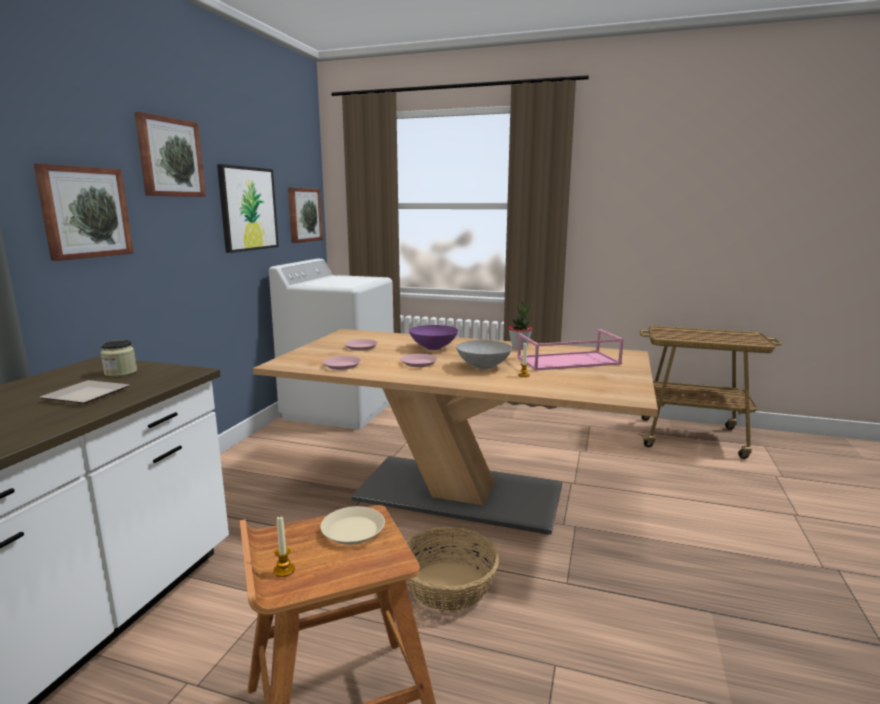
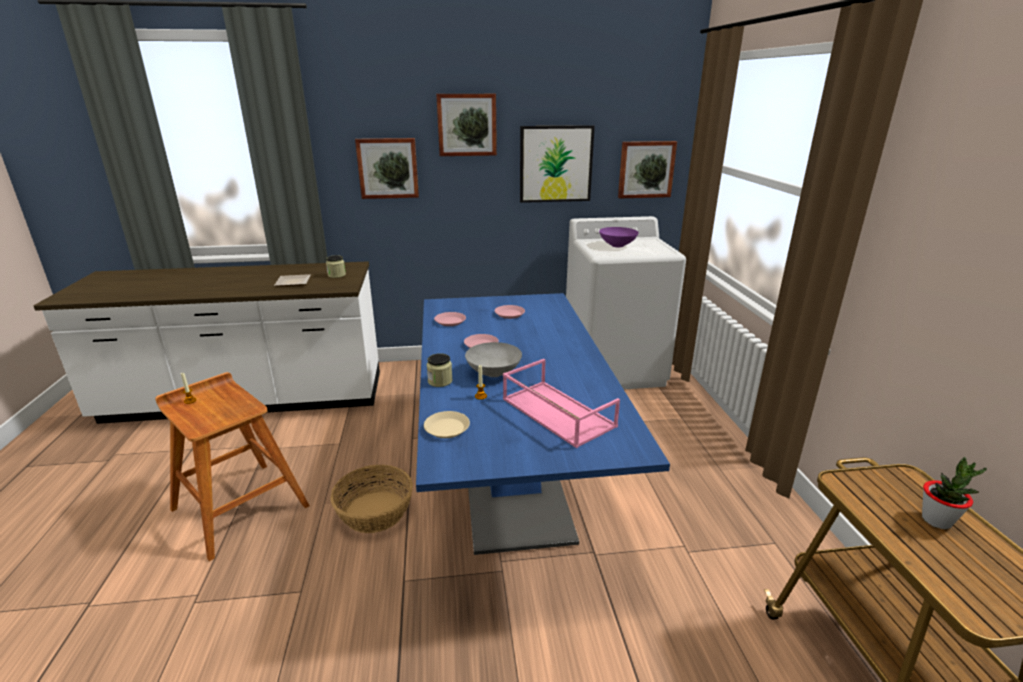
camera: 65 degrees right, 10 degrees up
beige dining table [253,329,658,535] -> blue dining table [416,293,670,555]
beige plate [320,506,385,545] -> beige plate moved to [424,411,470,438]
purple bowl [409,325,458,350] -> purple bowl moved to [599,227,639,247]
potted plant [508,302,533,350] -> potted plant moved to [922,457,987,529]
none -> jar [427,353,452,387]

